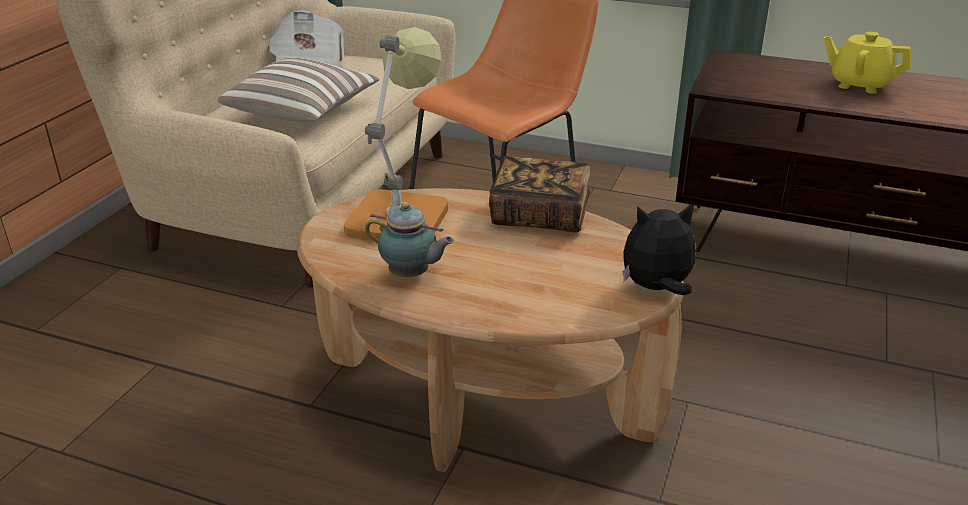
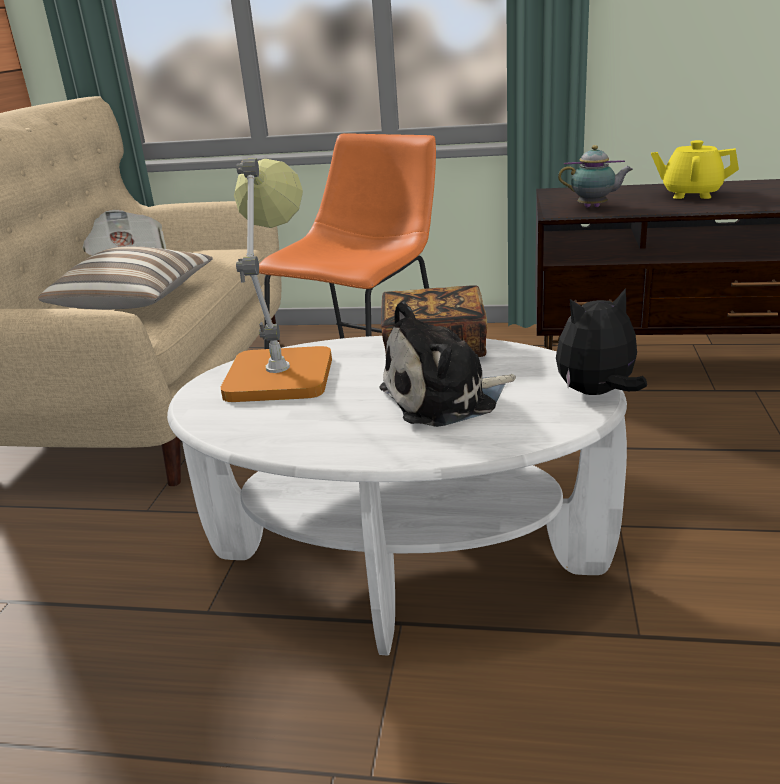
camera: 10 degrees left, 5 degrees down
brown coffee table [297,188,683,472] -> white coffee table [167,336,627,656]
teapot [365,202,454,277] -> teapot moved to [558,145,633,208]
none -> plush toy [379,302,516,427]

